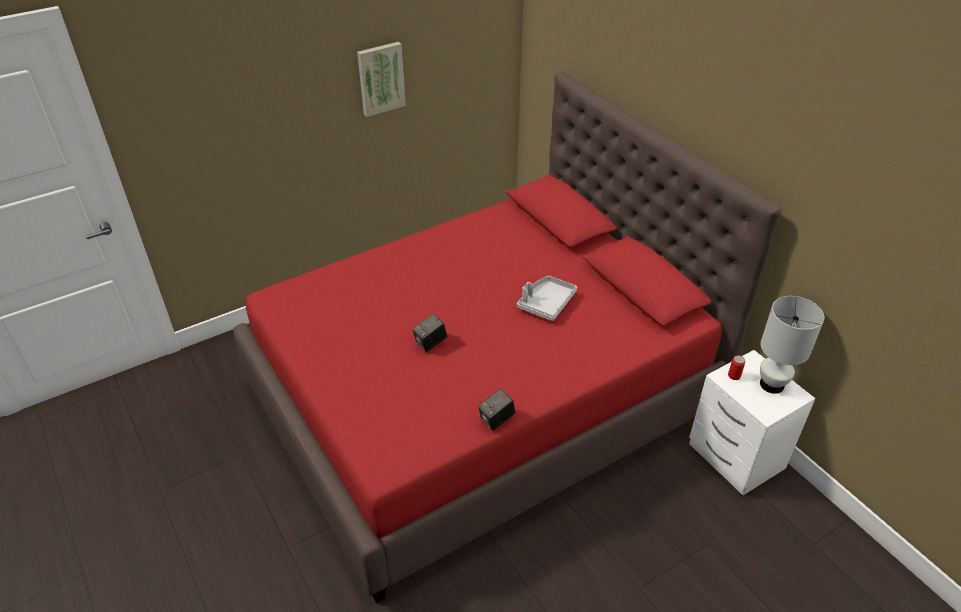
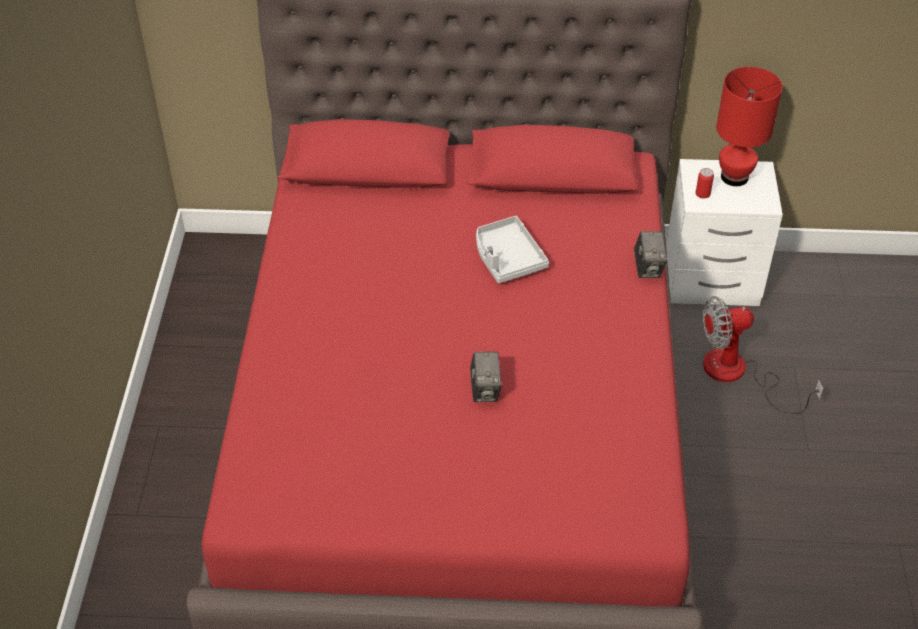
camera: 55 degrees left, 5 degrees up
picture [357,42,406,117] -> none
camera [478,389,515,431] -> camera moved to [634,231,667,278]
white table lamp [760,296,824,394] -> red table lamp [716,67,783,186]
none -> fan [703,296,823,414]

